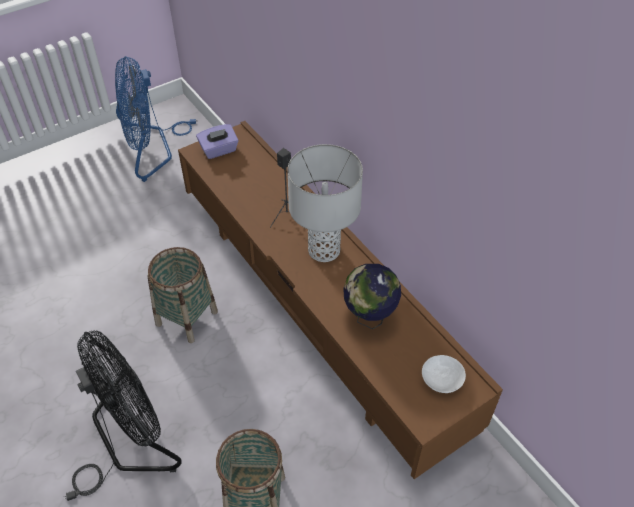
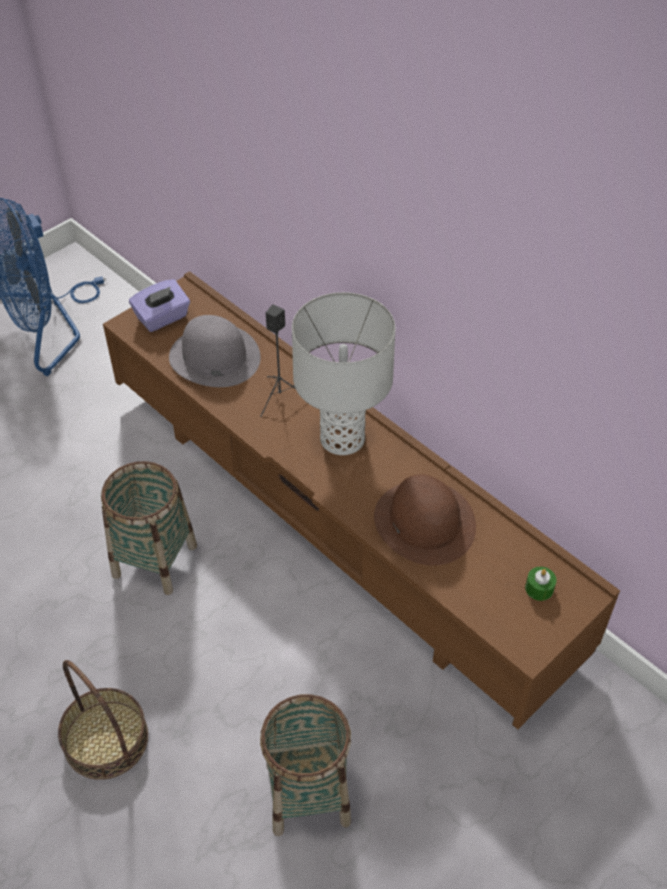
camera: 10 degrees left, 0 degrees up
black fan [63,330,182,501] -> basket [58,660,148,780]
globe [344,264,401,329] -> brown hat [374,474,476,566]
white bowl [422,355,466,393] -> green candle [525,567,557,601]
none -> grey hat [169,315,261,387]

